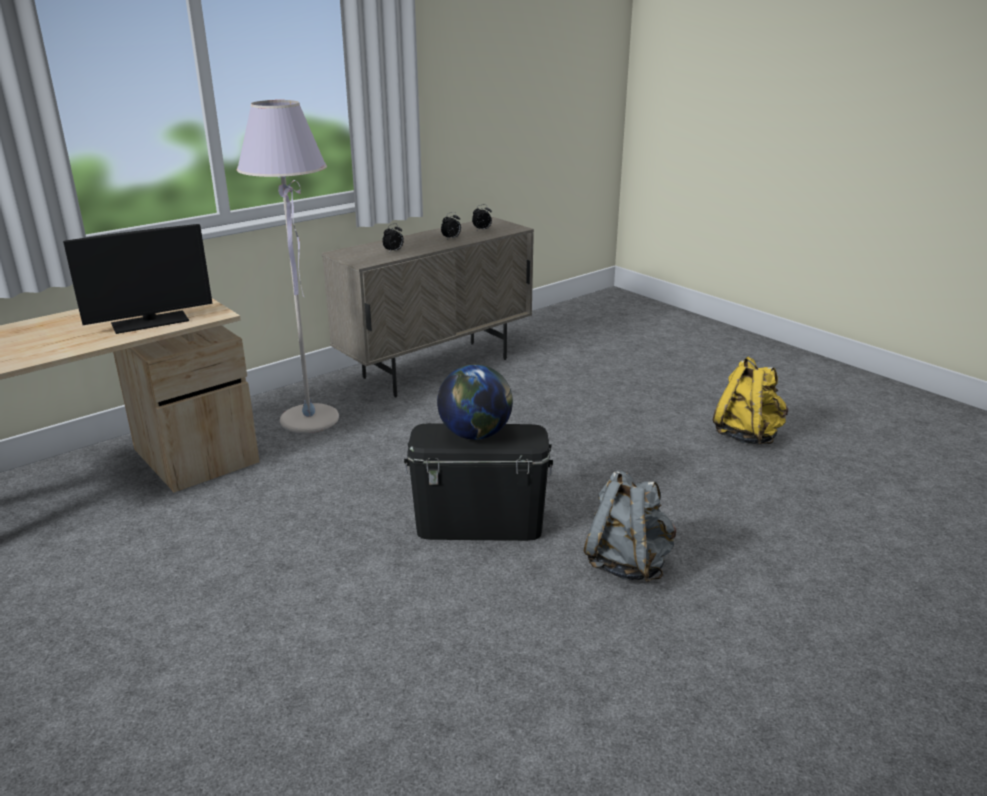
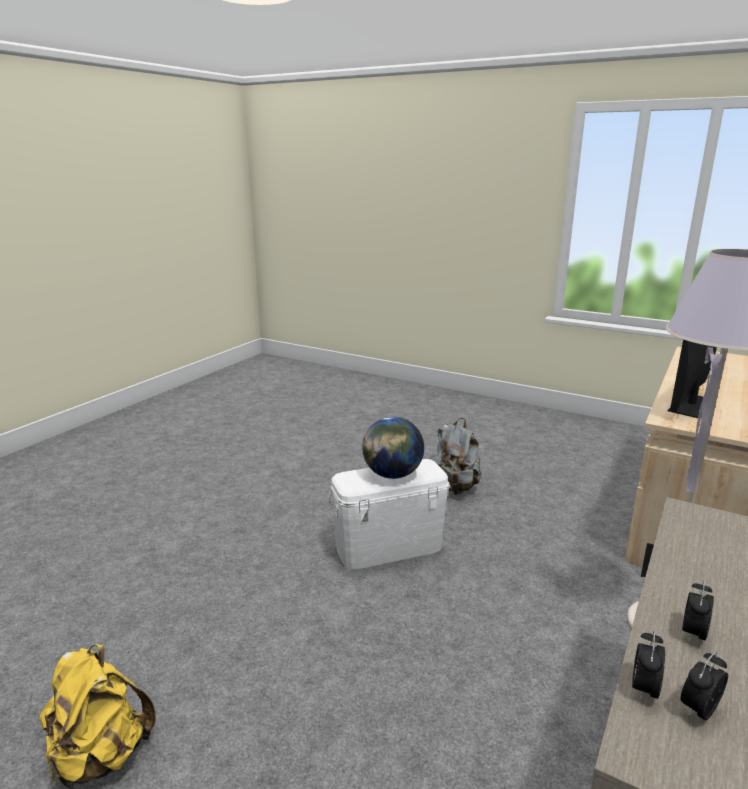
camera: 160 degrees right, 5 degrees down
alarm clock [382,223,404,253] -> alarm clock moved to [632,630,665,701]
black storage box [404,423,553,541] -> white storage box [328,459,451,570]
grey backpack [584,470,676,582] -> grey backpack moved to [429,418,482,495]

